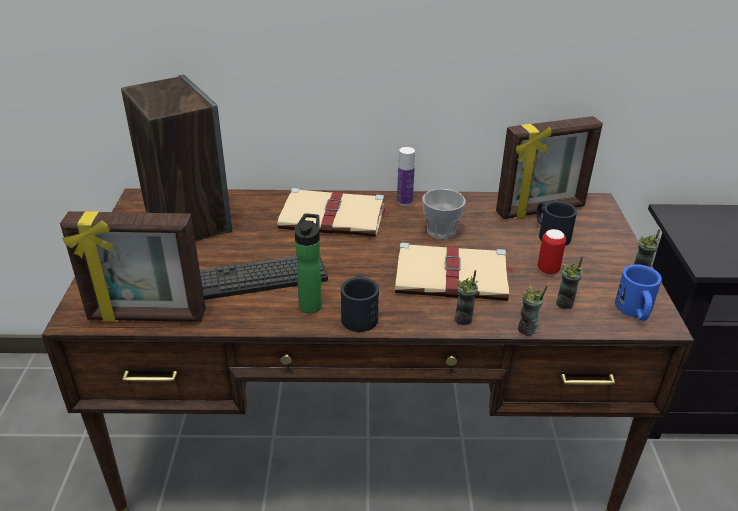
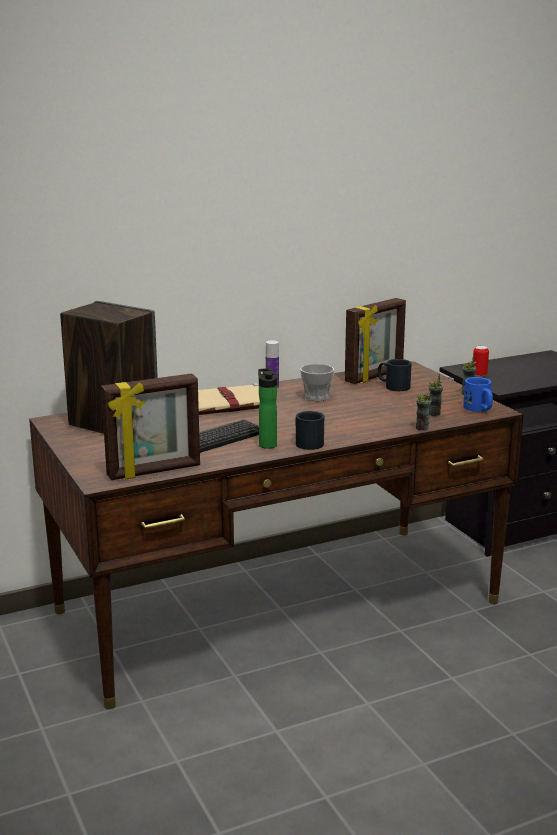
camera: 25 degrees left, 15 degrees down
beige book [395,242,516,301] -> none
cup [455,270,478,325] -> none
can [537,229,566,274] -> can moved to [473,346,489,377]

